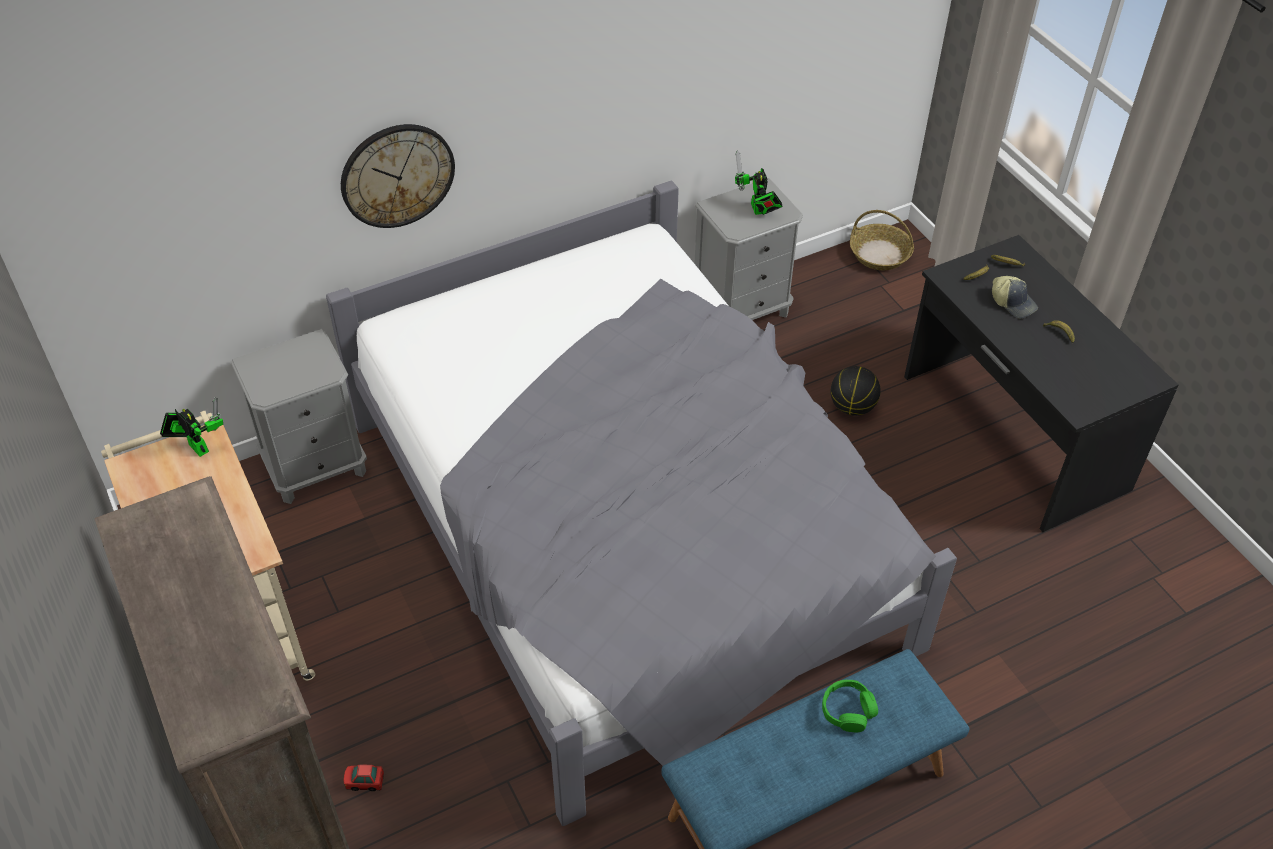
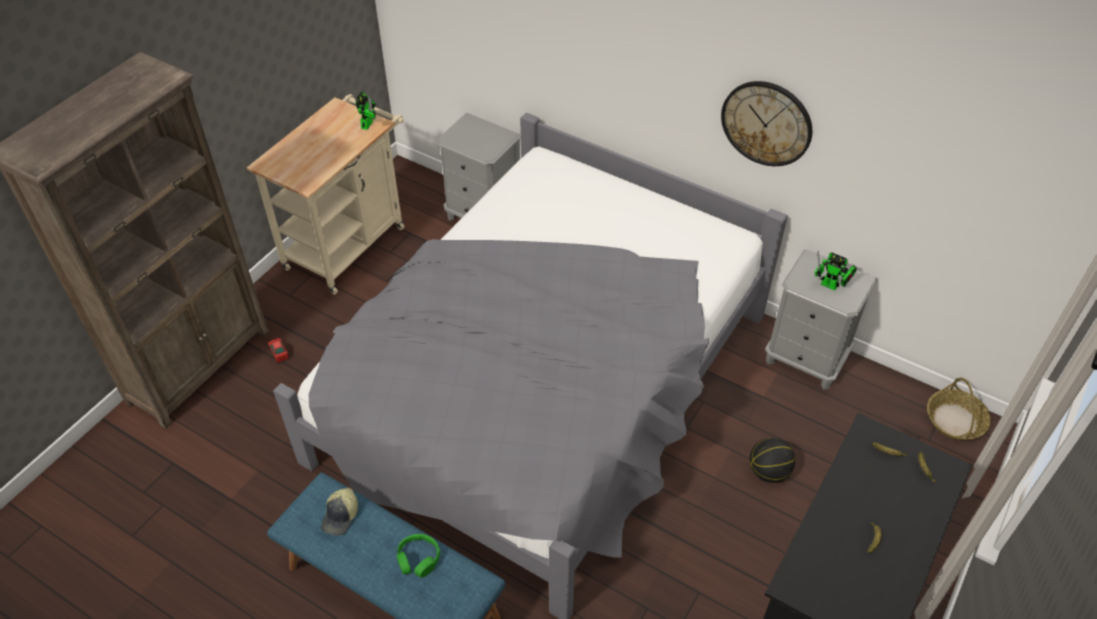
camera: 60 degrees right, 0 degrees up
wall clock [341,124,455,228] -> wall clock moved to [721,81,812,166]
toy robot [735,151,783,215] -> toy robot turned 105 degrees counterclockwise [815,251,856,291]
cap [992,276,1038,319] -> cap moved to [321,488,358,536]

